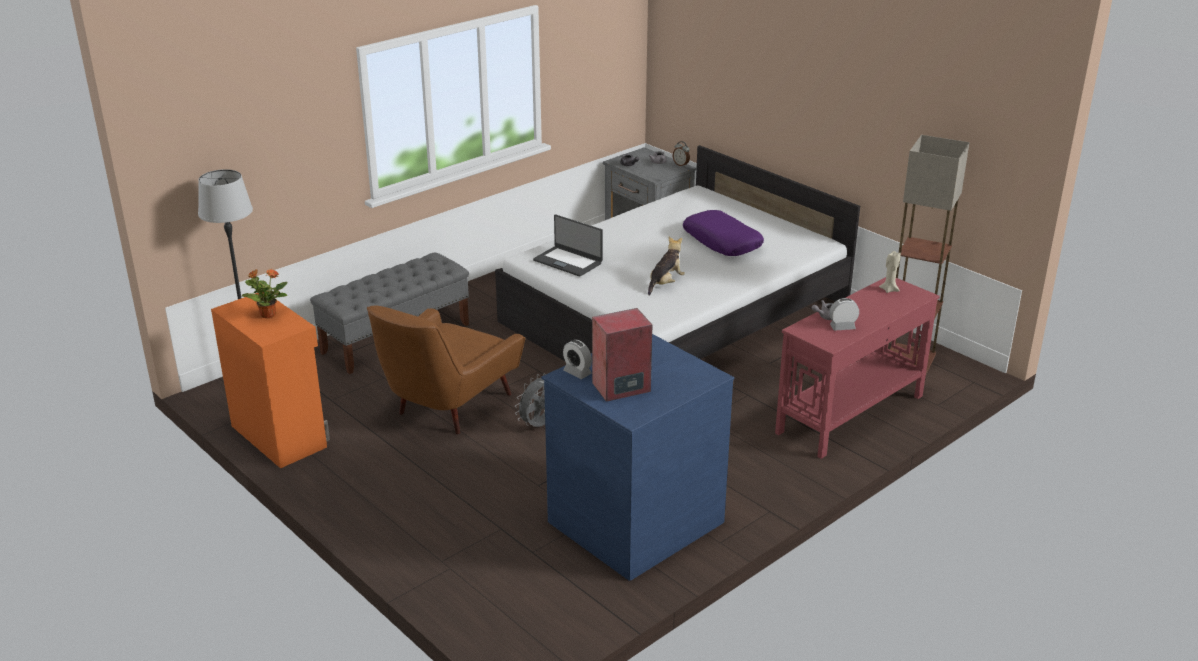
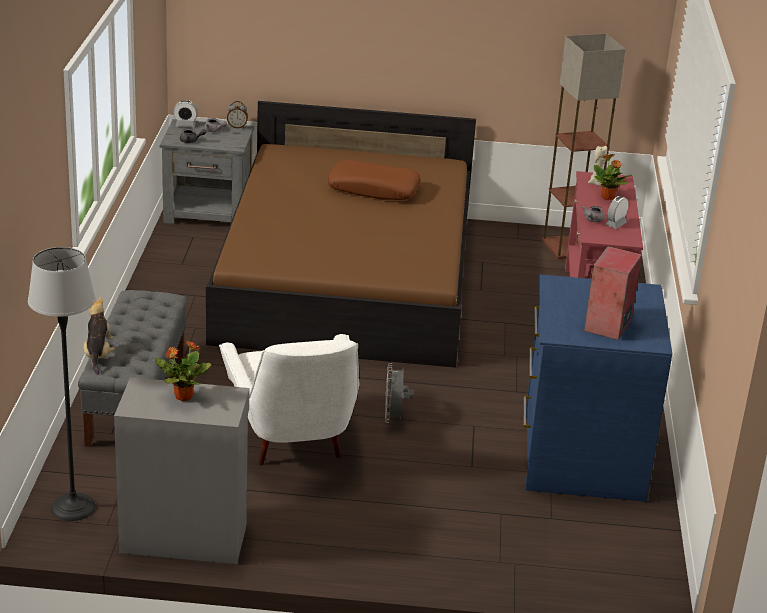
camera: 45 degrees left, 0 degrees up
orange cabinet [211,293,330,468] -> grey cabinet [114,377,249,564]
brown armchair [367,306,525,434] -> white armchair [219,334,360,465]
white bed [495,145,860,361] -> brown bed [206,101,476,368]
laptop [533,214,603,277] -> none
alarm clock [563,340,592,379] -> alarm clock moved to [173,100,198,127]
plush toy [648,237,685,296] -> plush toy moved to [84,297,115,375]
purple pillow [683,210,764,256] -> brown pillow [328,160,421,200]
none -> potted plant [594,154,632,200]

